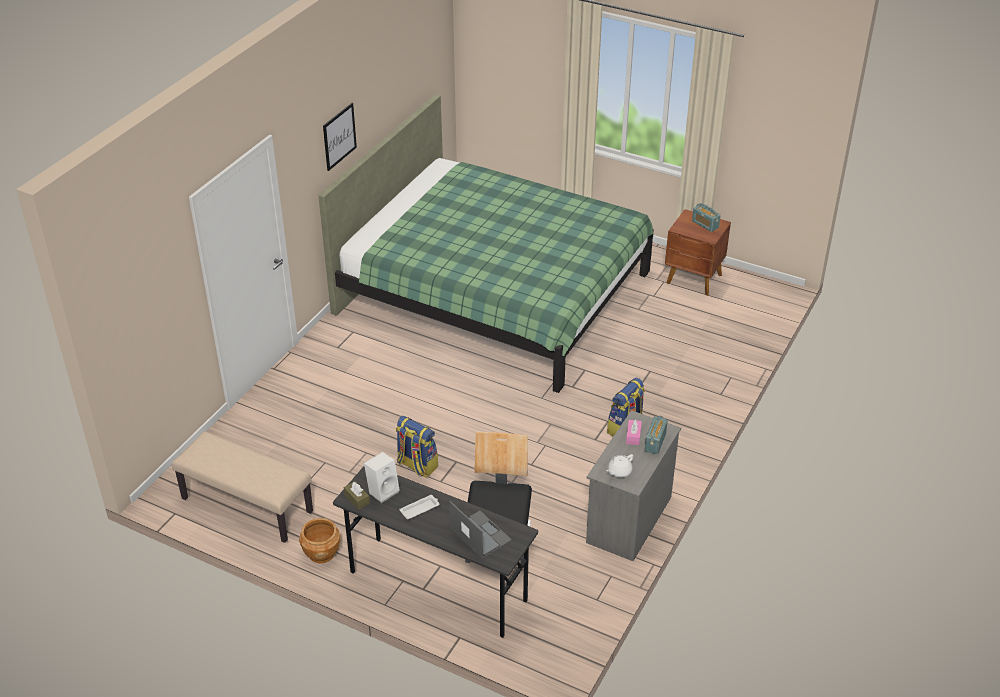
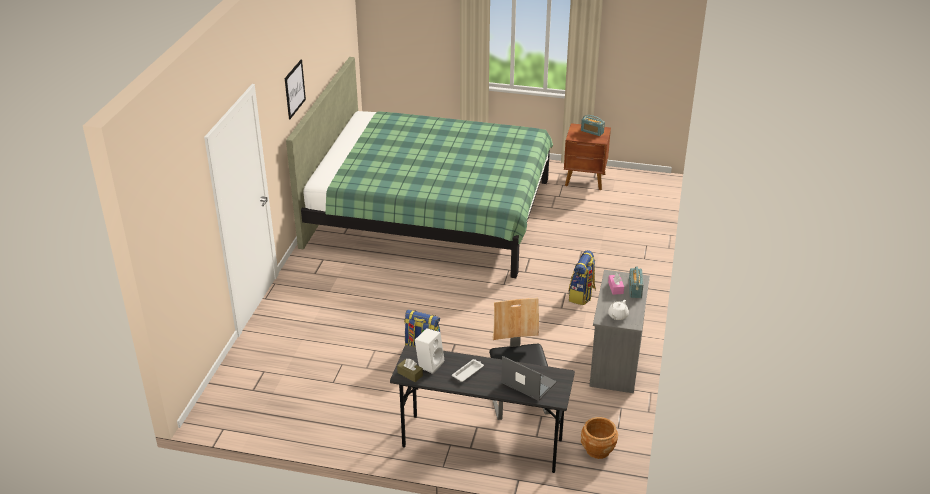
camera: 15 degrees left, 5 degrees down
beige bench [172,431,313,543] -> none
brown planter [299,518,341,563] -> brown planter moved to [581,417,618,459]

